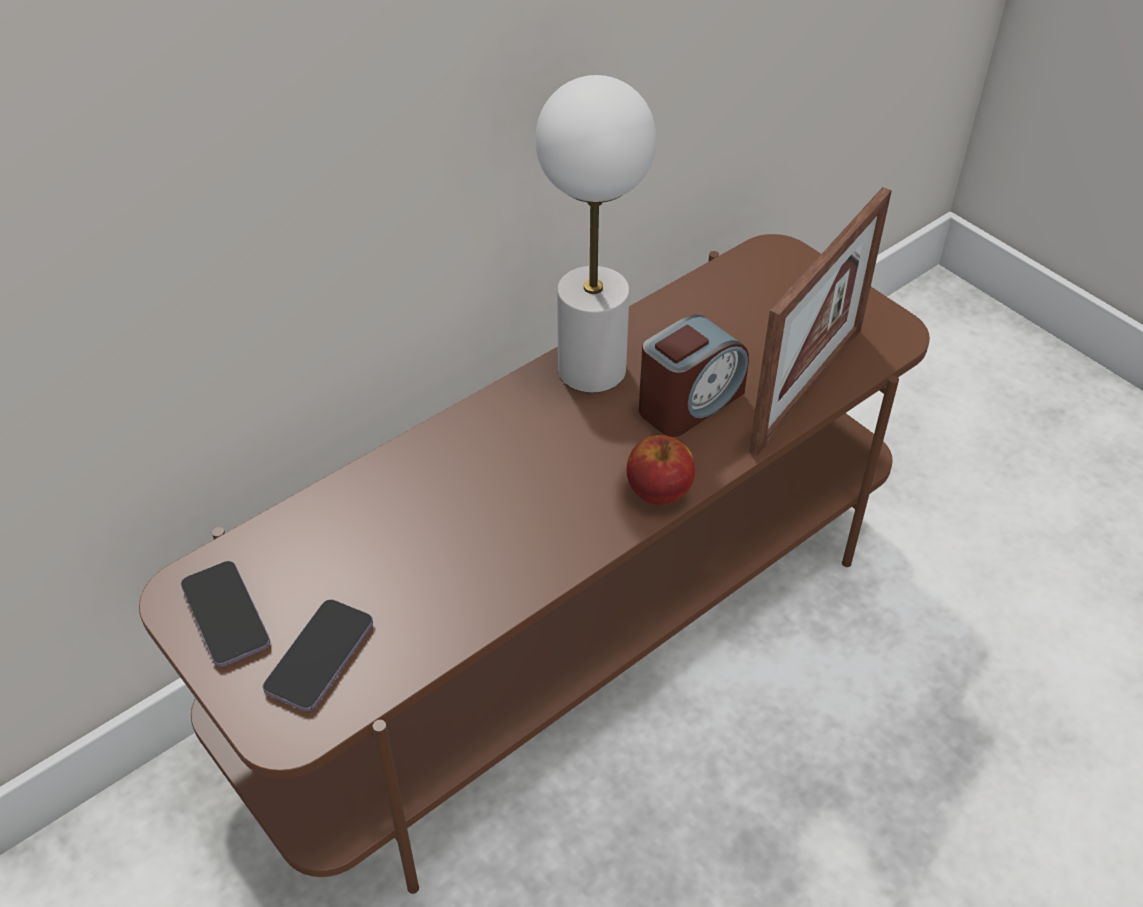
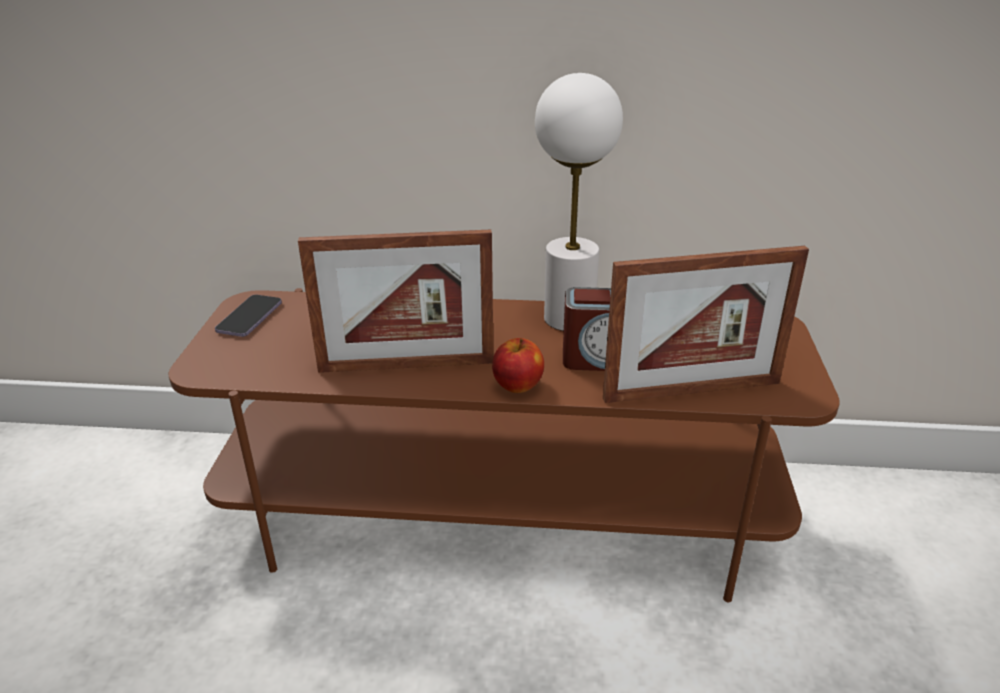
camera: 45 degrees right, 15 degrees down
phone [263,599,373,711] -> none
none -> picture frame [298,230,493,373]

